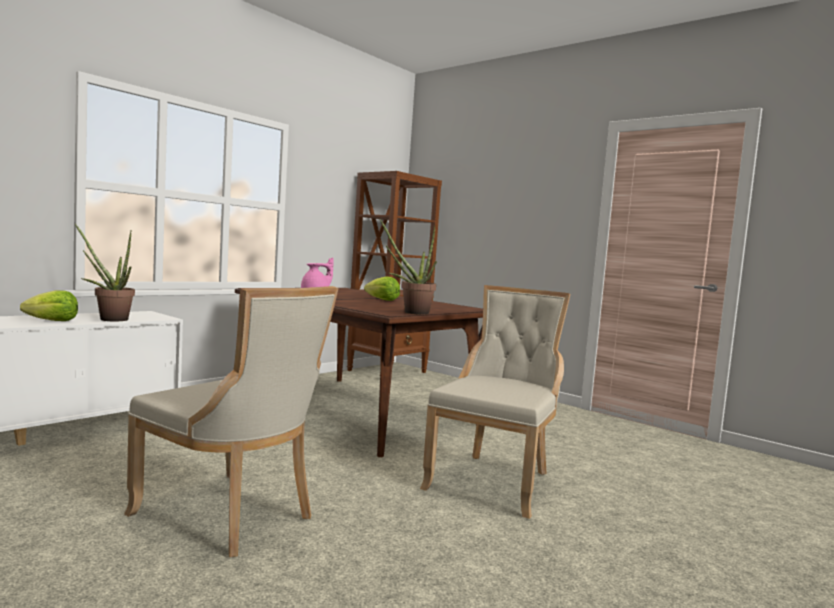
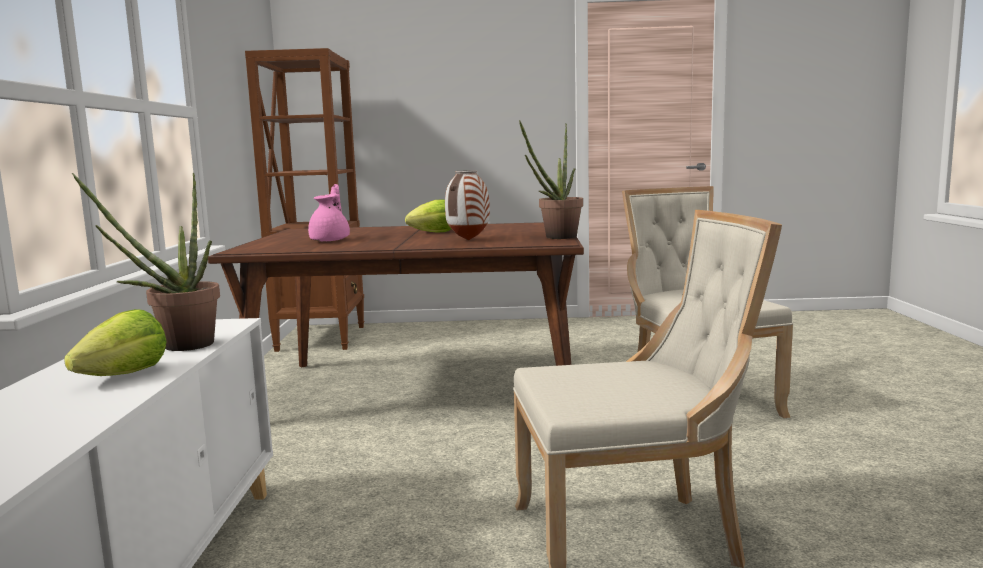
camera: 40 degrees left, 5 degrees up
none -> vase [445,170,490,240]

